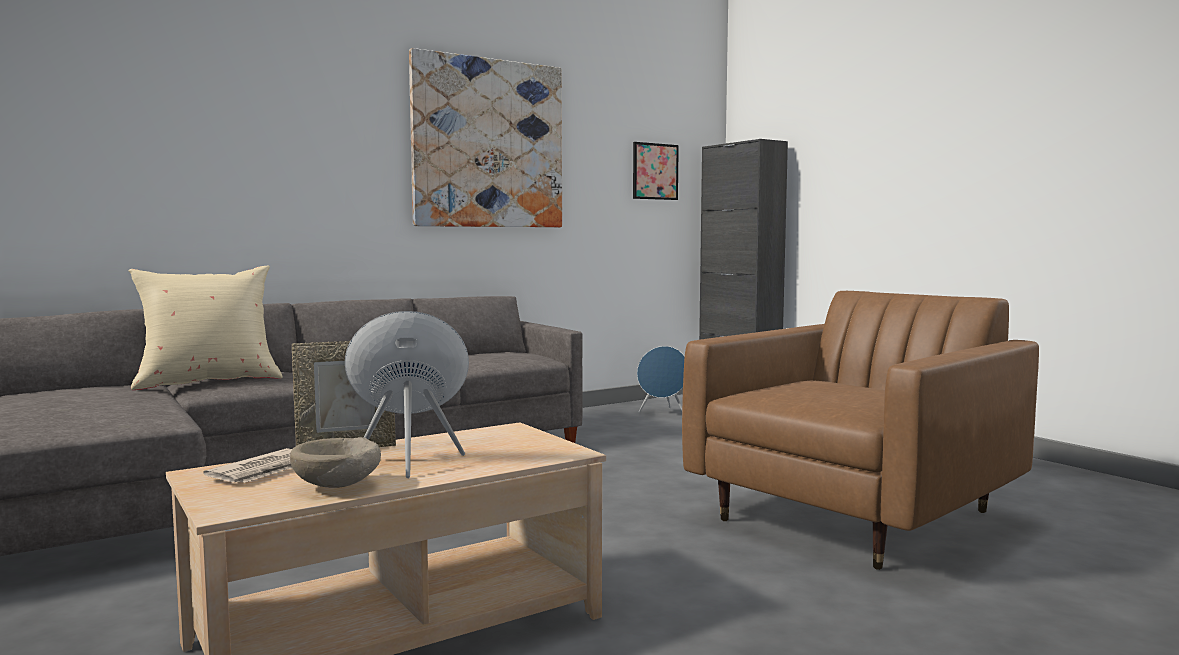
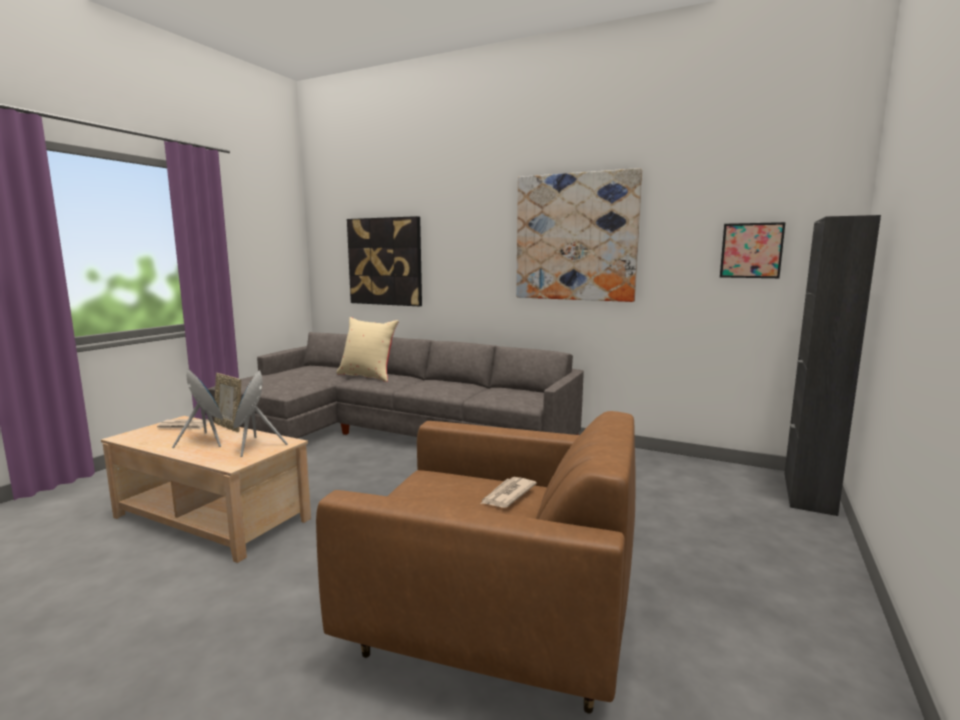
camera: 60 degrees right, 5 degrees up
beige bowl [290,437,381,488] -> none
blue speaker [637,346,685,413] -> blue speaker moved to [233,370,288,457]
none -> picture [347,216,422,306]
none -> newspaper [481,477,537,508]

